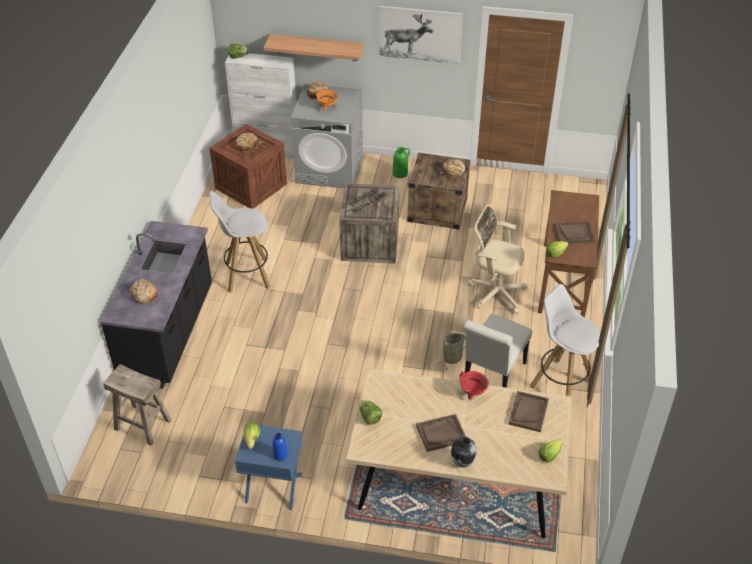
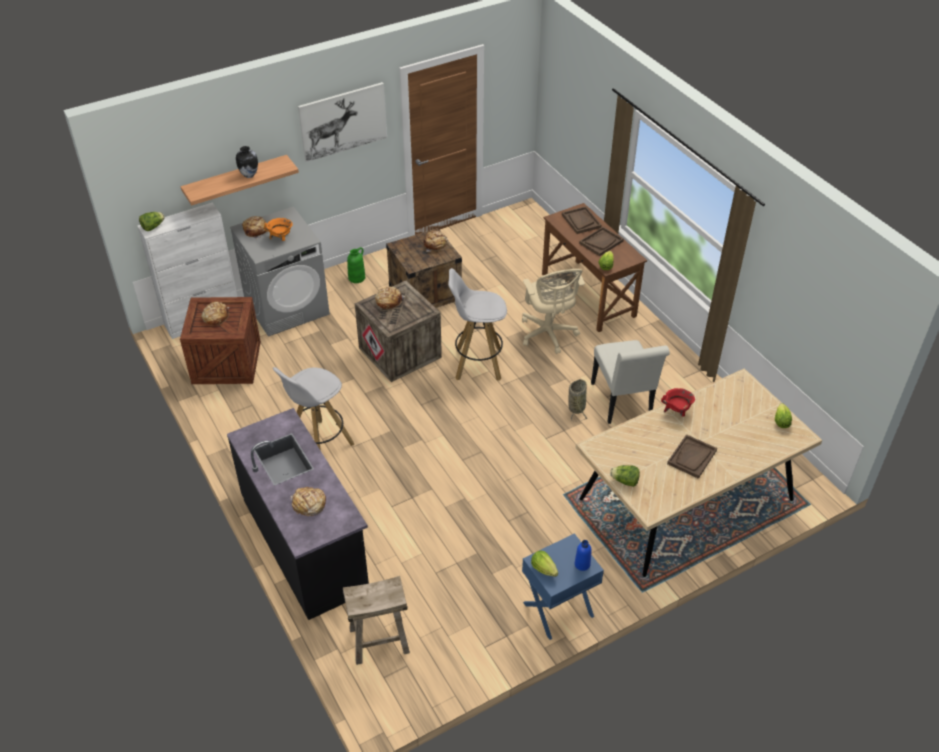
camera: 40 degrees left, 0 degrees up
vase [451,437,476,468] -> vase moved to [236,146,258,178]
beige office chair [468,205,529,314] -> beige office chair turned 90 degrees counterclockwise [522,269,585,354]
brown tray [508,391,549,432] -> brown tray moved to [562,206,602,234]
white stool [530,284,600,396] -> white stool moved to [448,268,507,381]
none -> bread [375,287,405,310]

